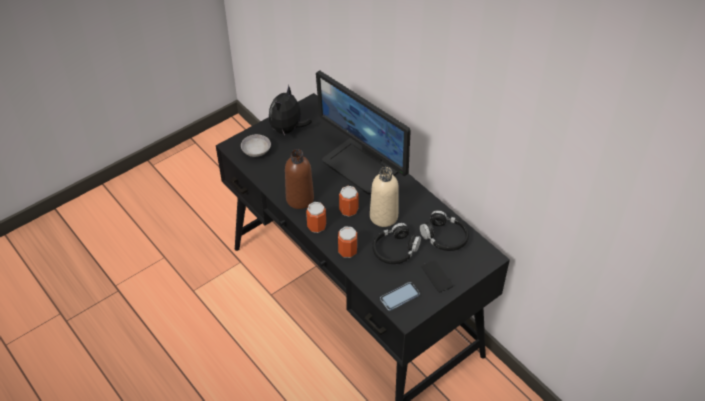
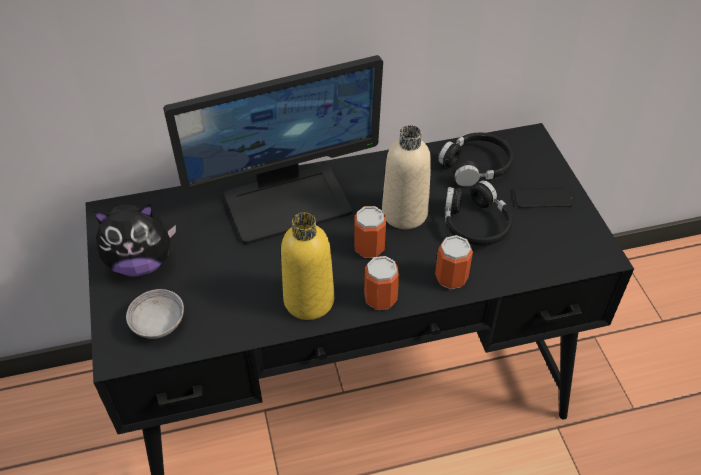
camera: 65 degrees left, 0 degrees up
plush toy [269,85,312,137] -> plush toy turned 60 degrees counterclockwise [93,204,176,276]
brown bottle [285,149,314,209] -> yellow bottle [281,212,334,320]
phone [380,282,420,311] -> none

